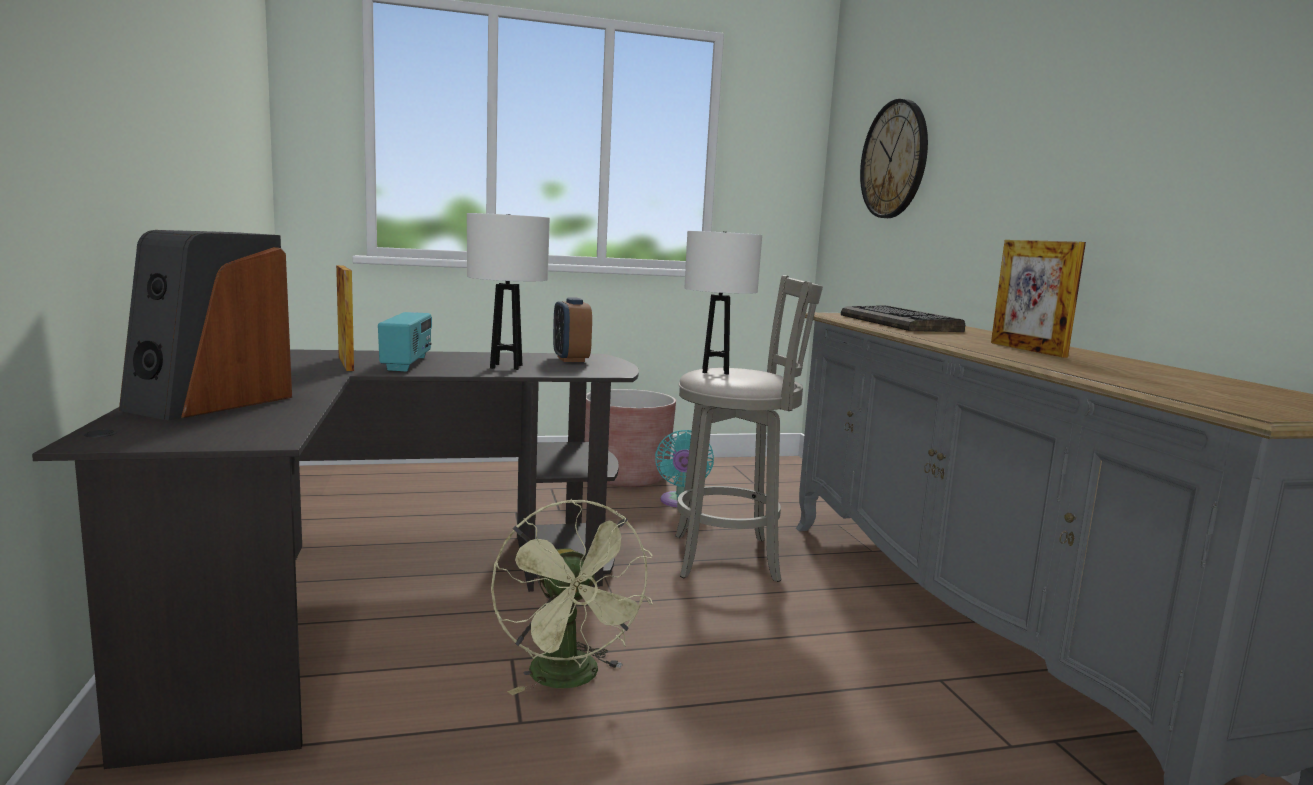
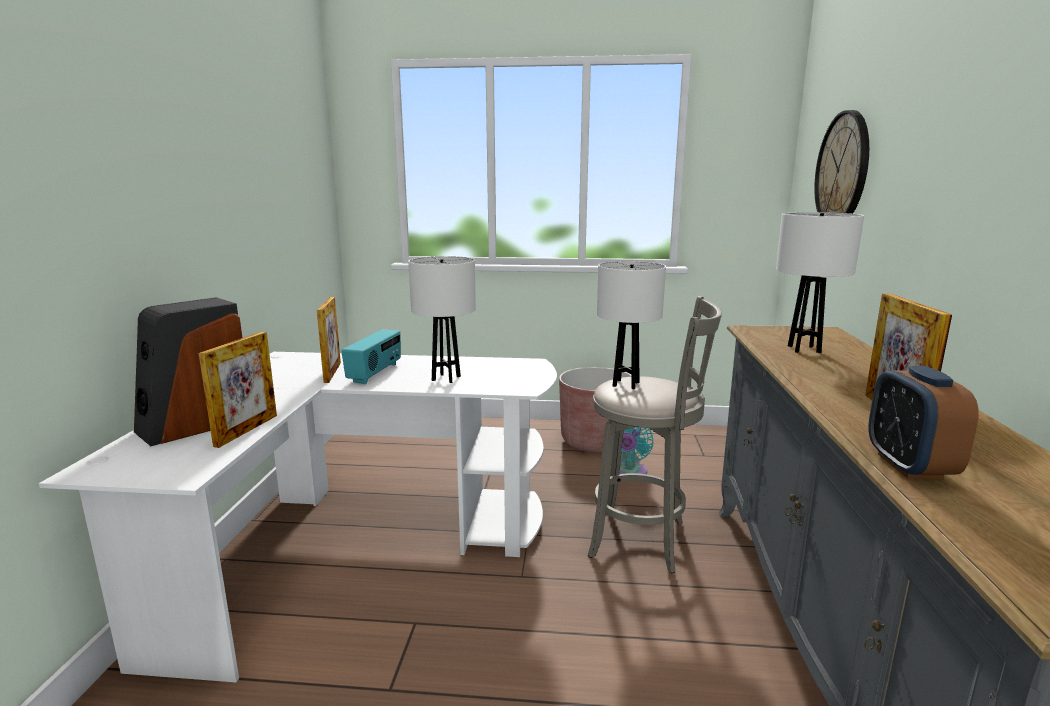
camera: 20 degrees right, 5 degrees up
black desk [32,349,639,769] -> white desk [39,352,557,682]
green fan [491,499,653,695] -> none
alarm clock [553,297,592,362] -> alarm clock moved to [868,366,979,479]
keyboard [841,305,965,332] -> white table lamp [776,212,864,353]
none -> picture frame [199,332,277,448]

